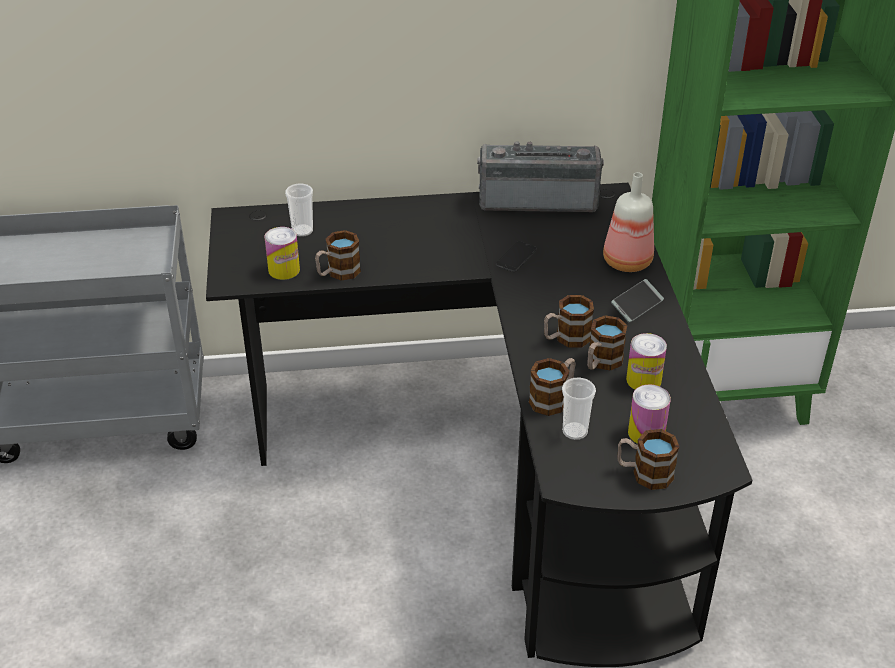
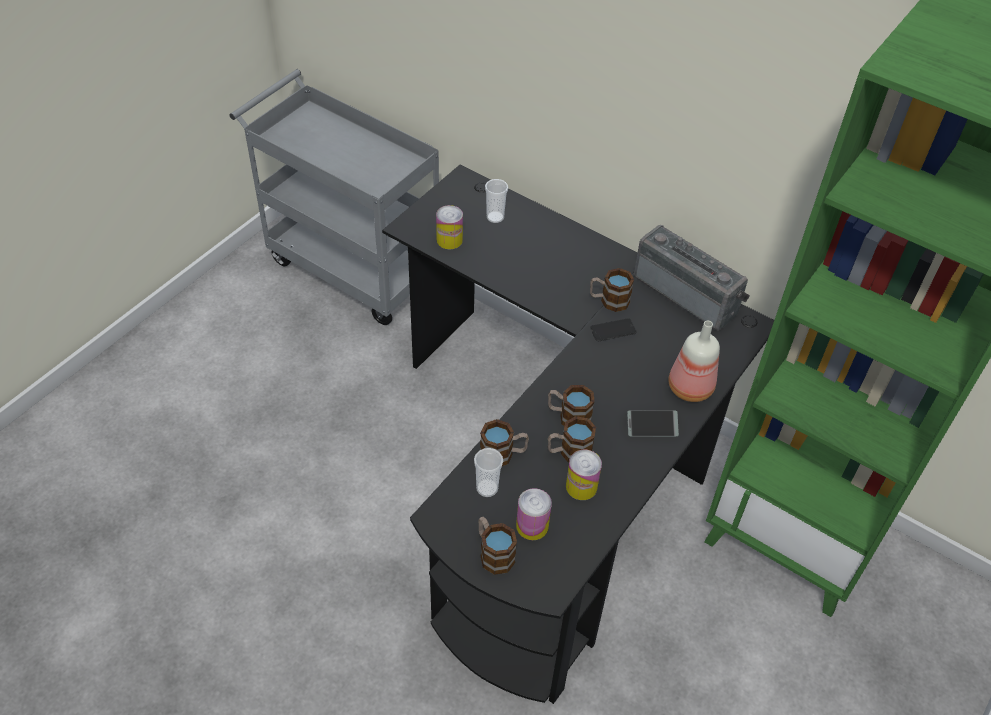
camera: 40 degrees right, 10 degrees up
mug [315,230,361,281] -> mug moved to [590,268,635,312]

